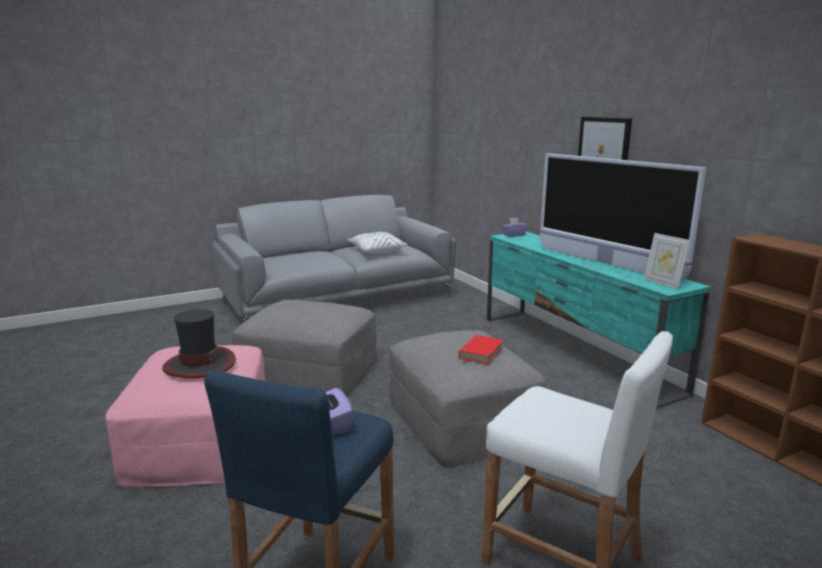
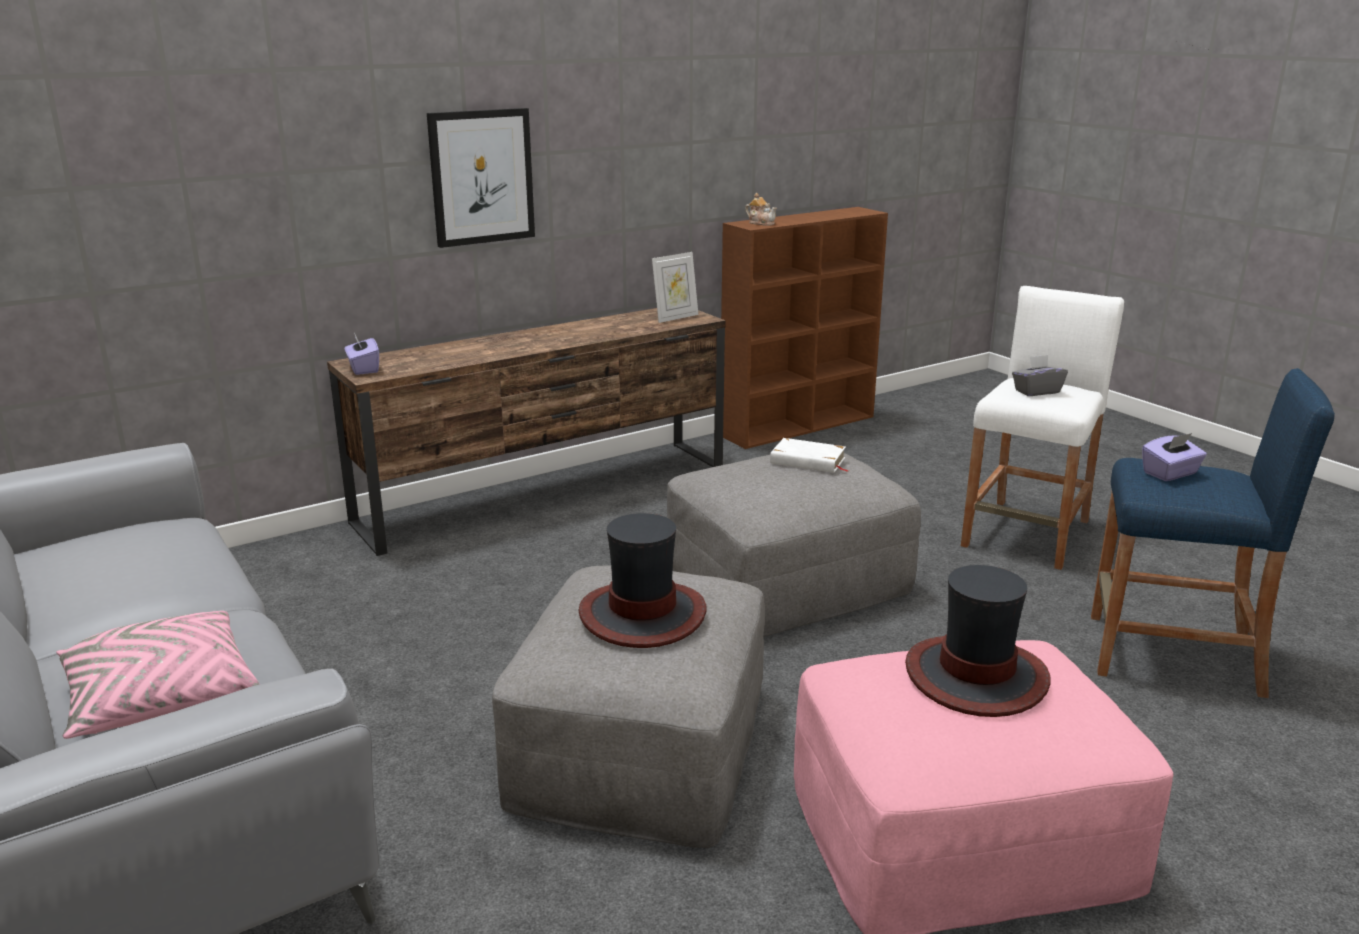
camera: 95 degrees left, 5 degrees up
white pillow [347,232,407,254] -> none
red book [459,335,504,365] -> white book [770,438,849,473]
turquoise tv stand [487,232,711,408] -> brown tv stand [327,308,726,556]
television [540,153,707,281] -> none
none -> pink pillow [56,611,260,739]
none -> hat [578,513,706,648]
none -> teapot [745,193,777,226]
none -> grey tissue box [1012,355,1068,396]

